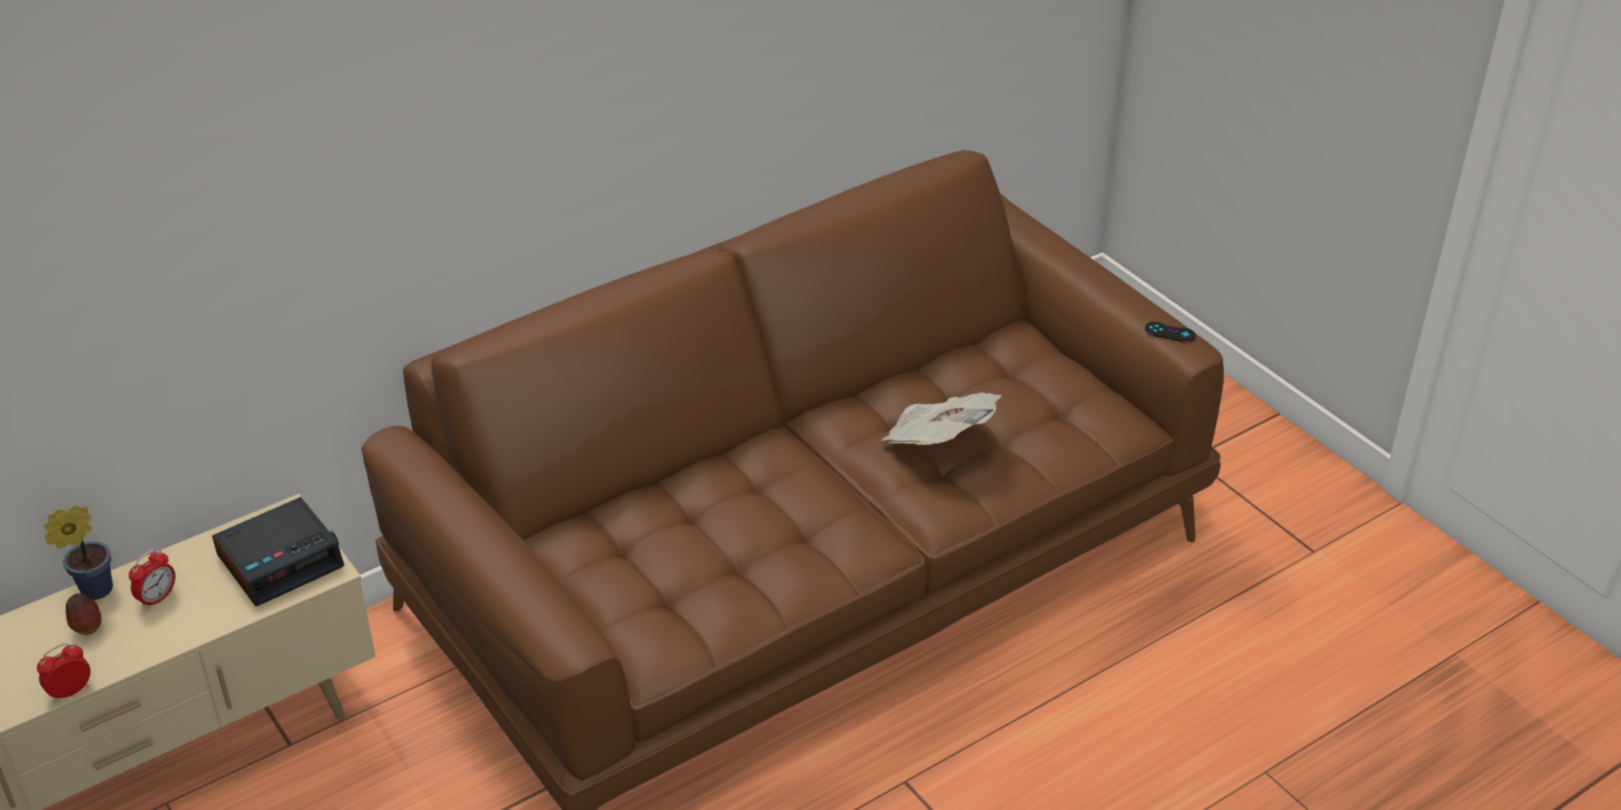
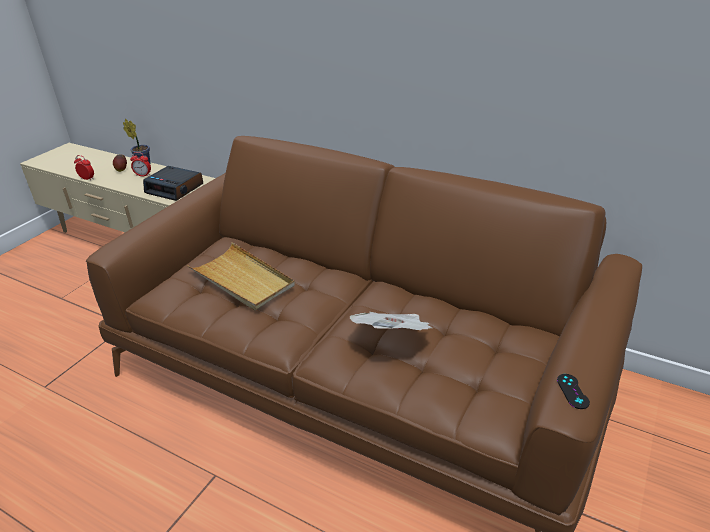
camera: 65 degrees right, 5 degrees down
none -> beige tray [187,242,295,311]

